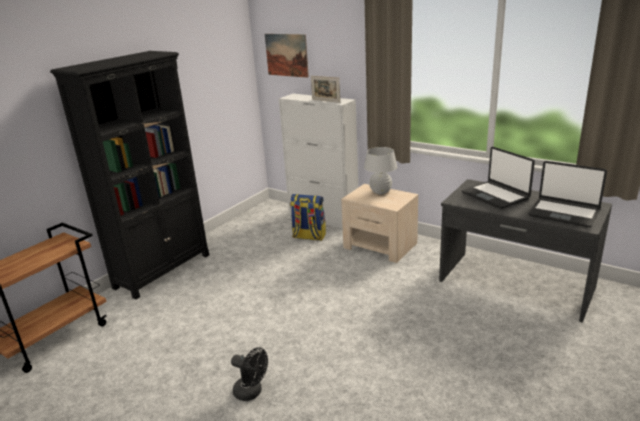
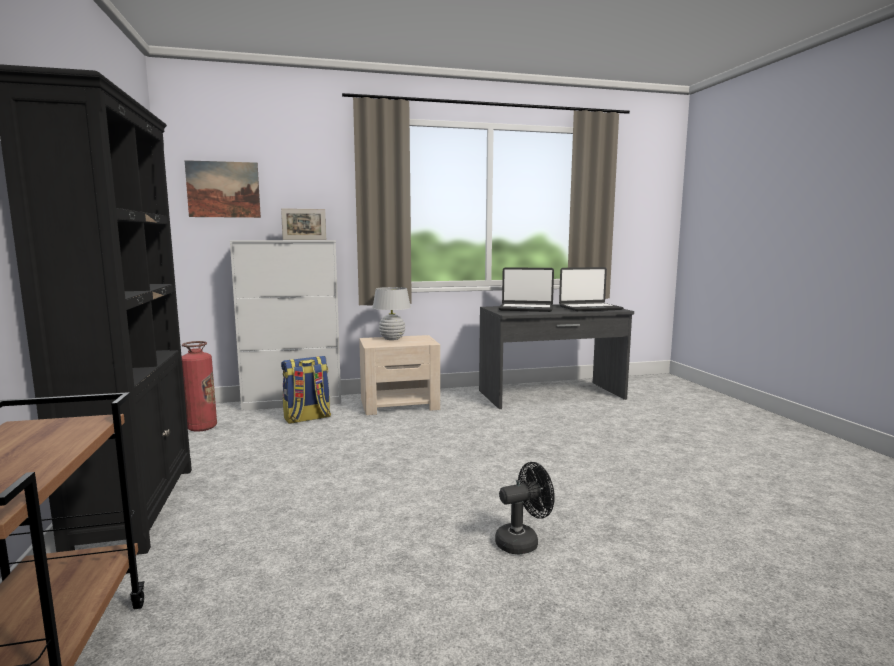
camera: 50 degrees left, 15 degrees down
none -> fire extinguisher [182,341,217,432]

